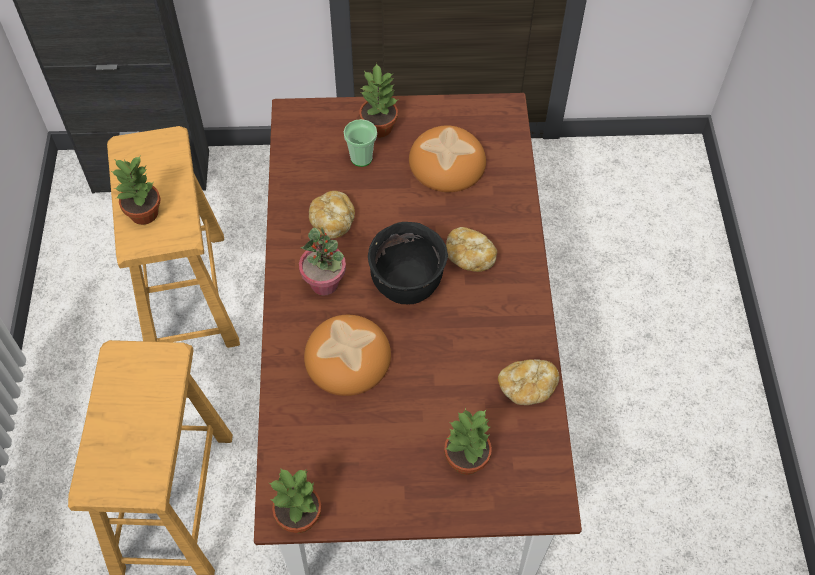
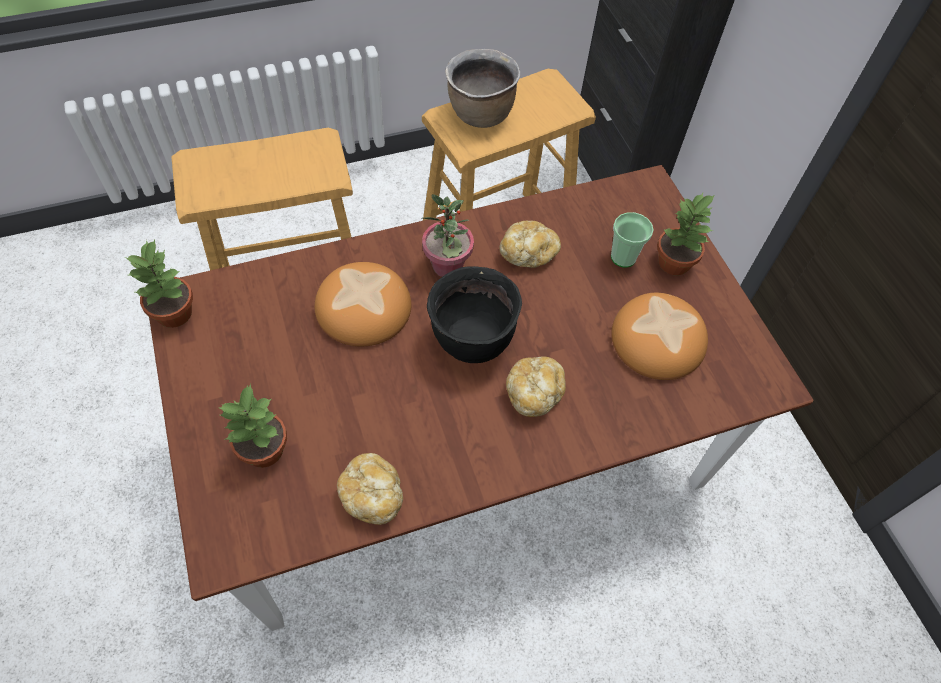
camera: 70 degrees right, 0 degrees up
potted plant [111,156,160,225] -> brown cooking pot [445,49,520,128]

